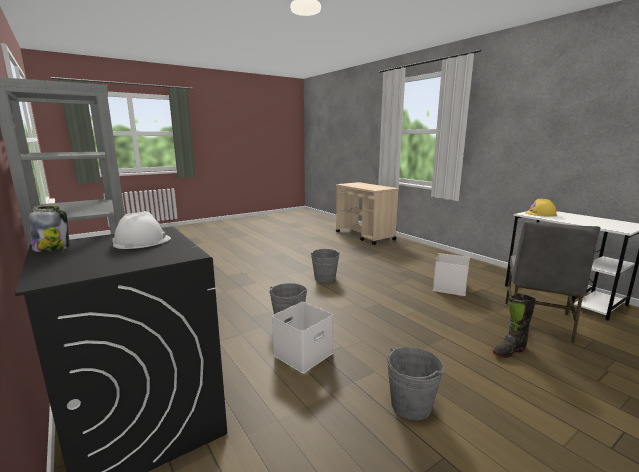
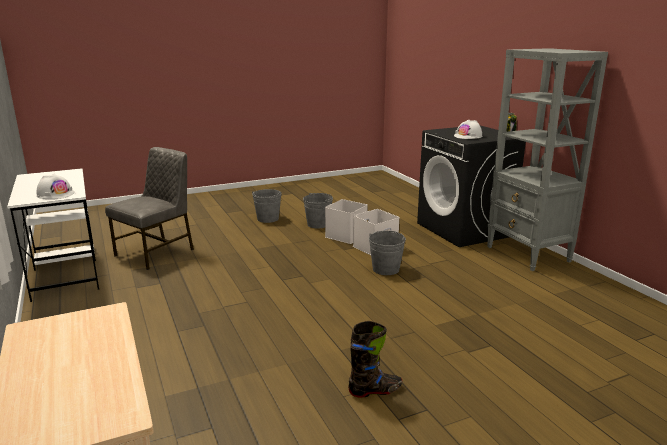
camera: 170 degrees left, 5 degrees up
grey bucket [311,249,340,283] -> grey bucket moved to [252,189,282,223]
white storage box [433,253,470,296] -> white storage box moved to [325,199,368,244]
black boot [492,293,536,358] -> black boot moved to [348,321,402,398]
yellow hard hat [525,199,557,217] -> white hard hat [36,173,74,199]

